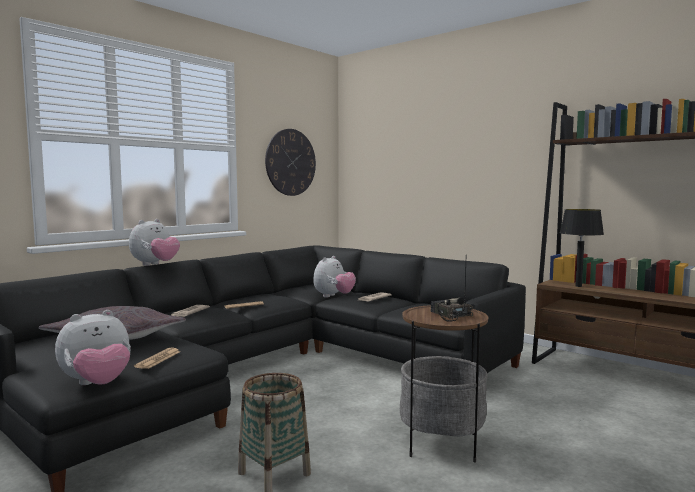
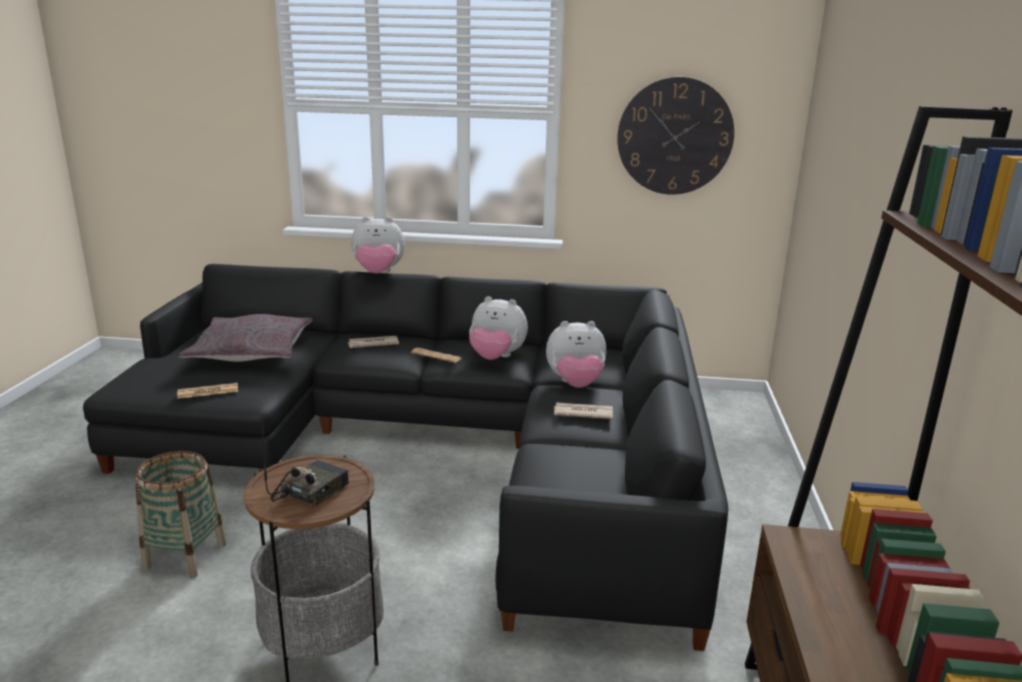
camera: 55 degrees right, 15 degrees up
plush toy [55,310,131,385] -> plush toy moved to [469,296,528,360]
black table lamp [560,209,604,287] -> none

